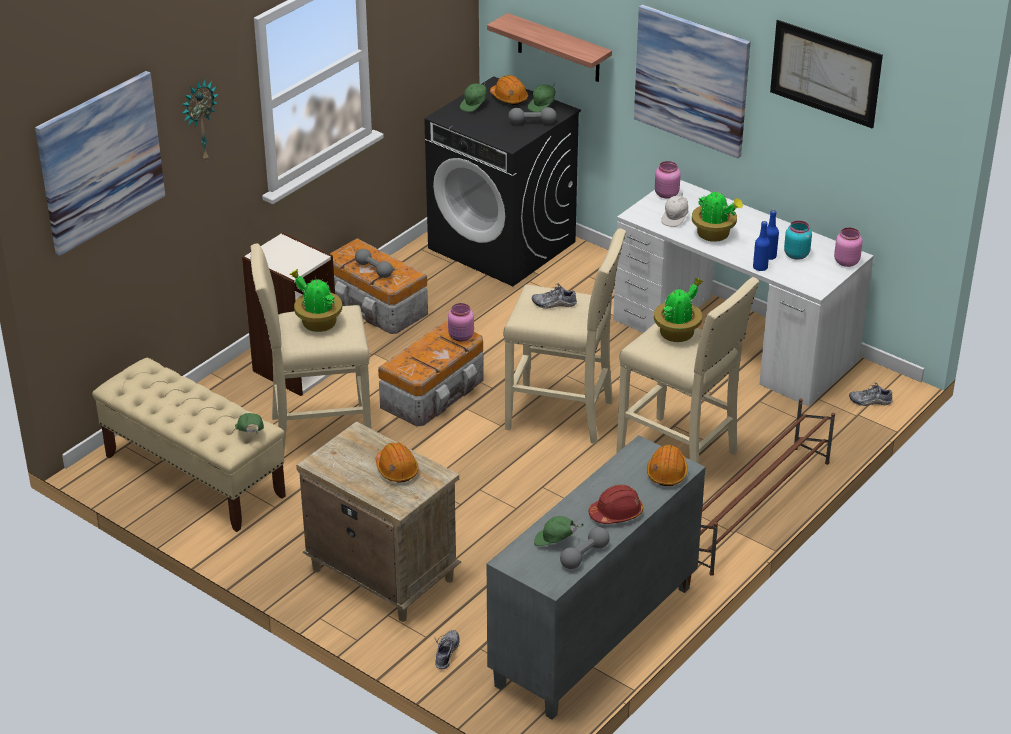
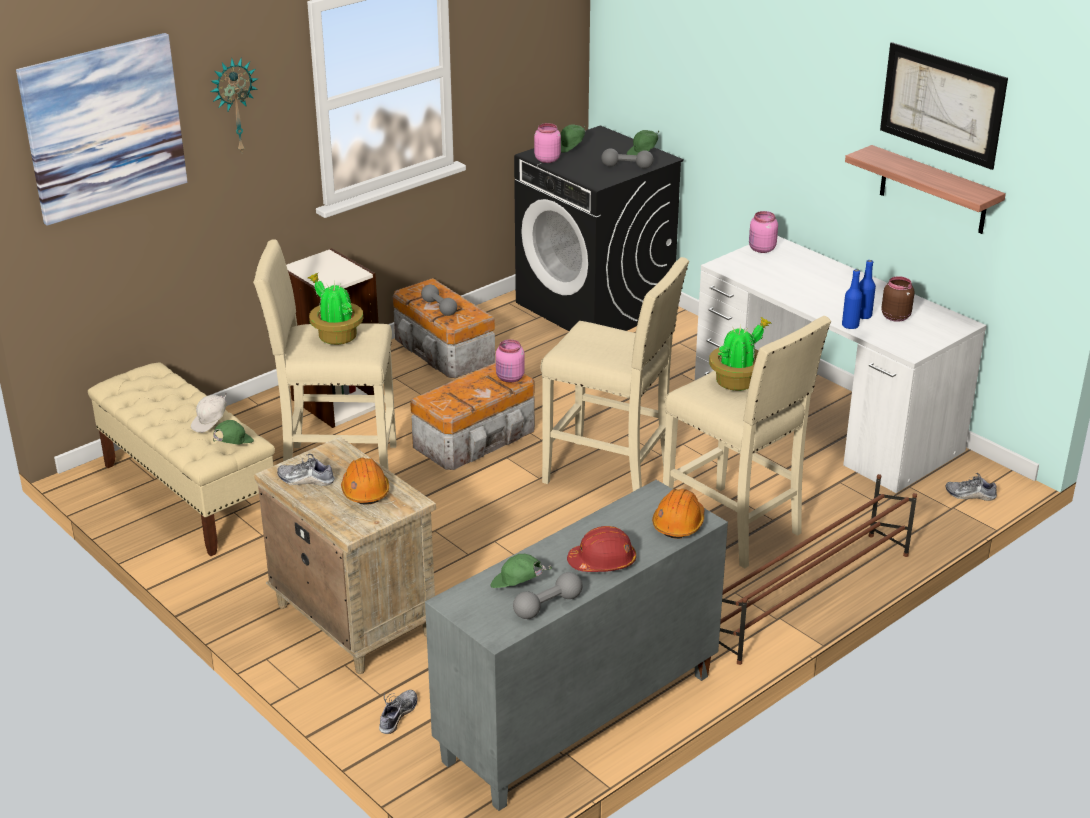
camera: 10 degrees right, 5 degrees down
green cap [235,413,264,434] -> green cap turned 45 degrees clockwise [213,420,254,444]
shelf [487,13,612,82] -> shelf moved to [845,145,1006,234]
orange hard hat [490,75,528,105] -> none
shoe [532,283,577,309] -> shoe moved to [277,454,335,486]
picture [634,5,751,158] -> none
white cap [661,194,688,227] -> white cap moved to [191,392,227,433]
potted plant [692,189,743,242] -> none
turquoise jar [784,221,812,260] -> brown jar [881,276,915,322]
pink jar [834,228,863,267] -> pink jar moved to [534,123,561,163]

